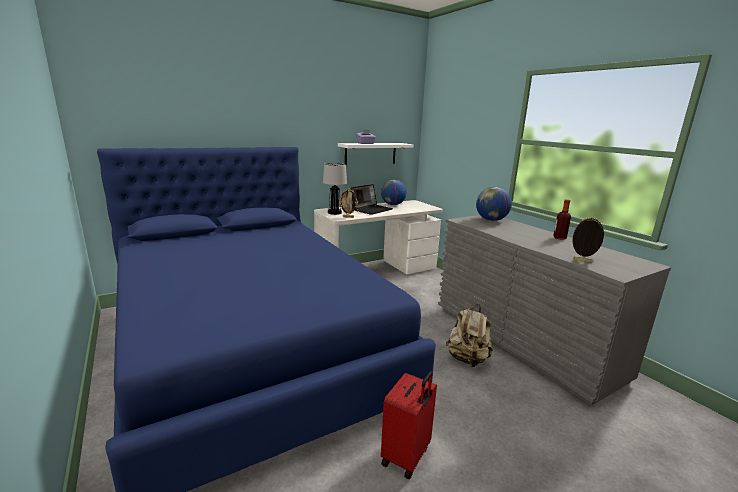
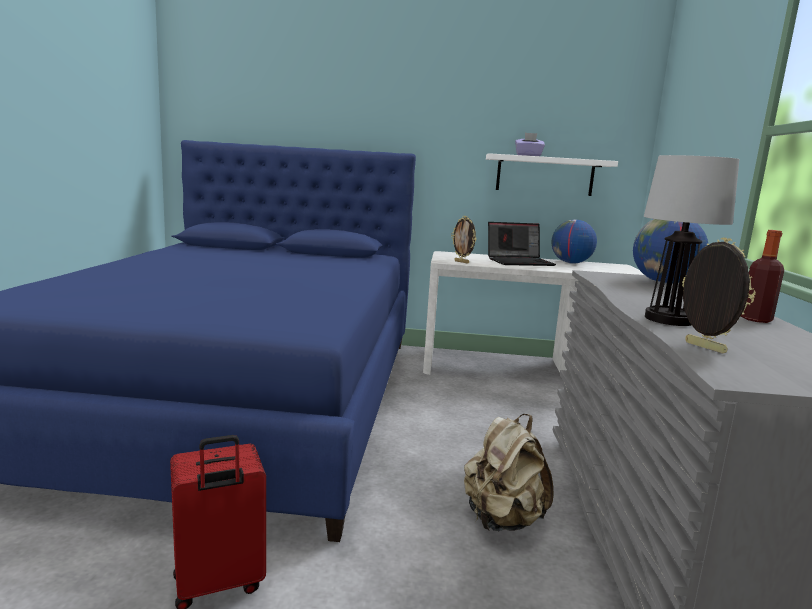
camera: 35 degrees right, 5 degrees down
table lamp [323,163,347,215] -> table lamp moved to [644,155,739,326]

